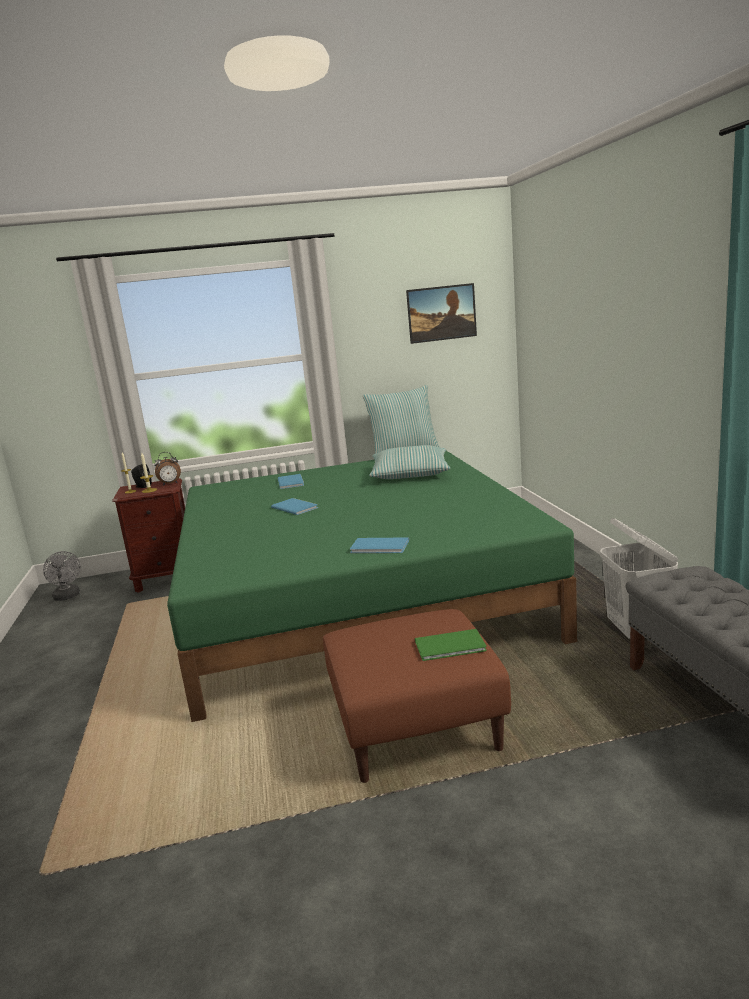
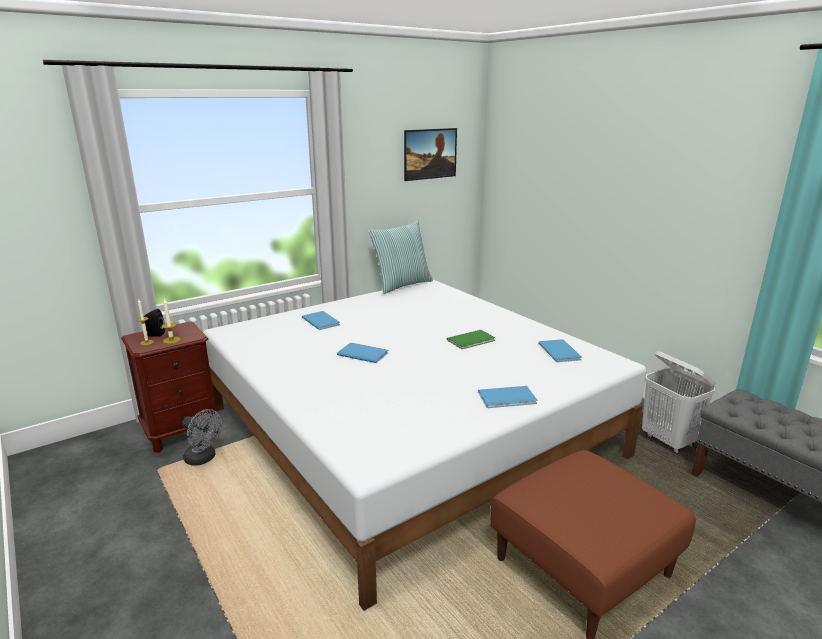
camera: 25 degrees left, 5 degrees up
grey fan [43,551,81,601] -> grey fan moved to [182,409,222,466]
alarm clock [154,452,181,486] -> none
green bed [167,451,577,722] -> white bed [203,280,647,611]
pillow [369,445,450,479] -> none
green book [415,629,487,661] -> green book moved to [447,330,495,349]
none -> blue book [538,339,582,362]

